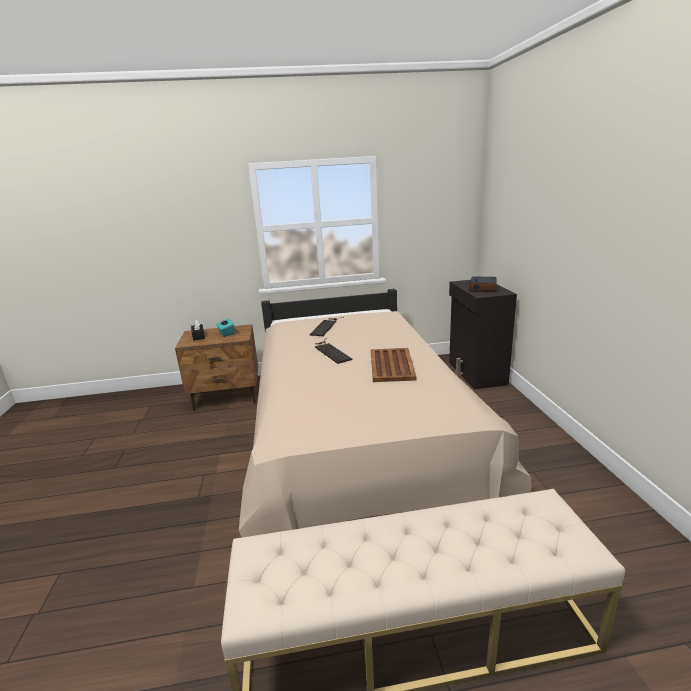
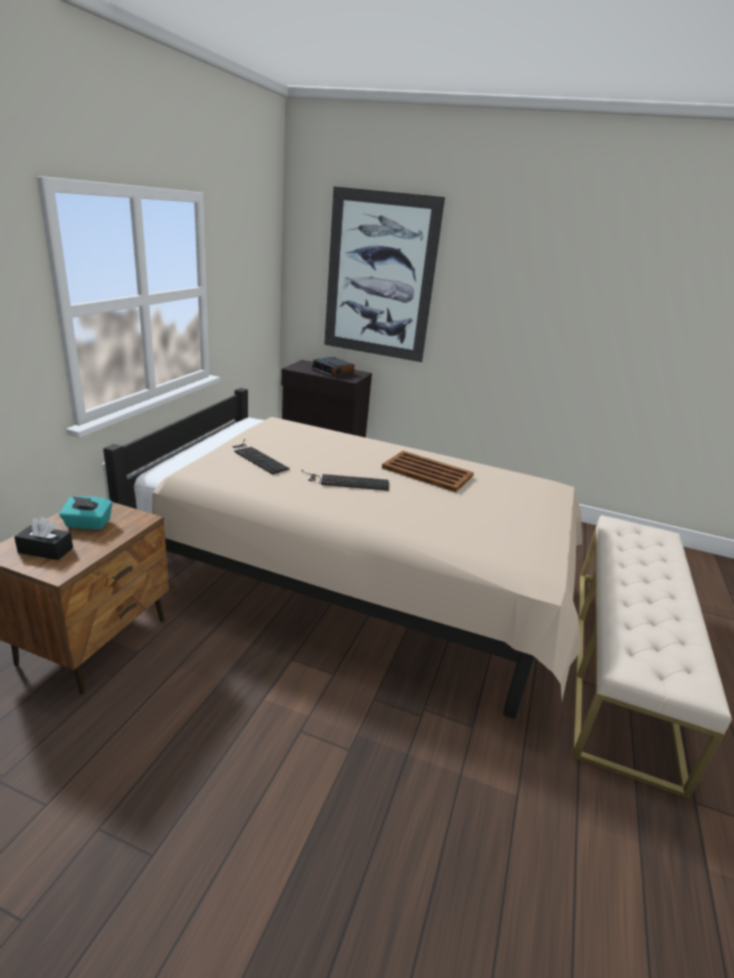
camera: 65 degrees left, 5 degrees up
none -> picture [324,187,445,362]

